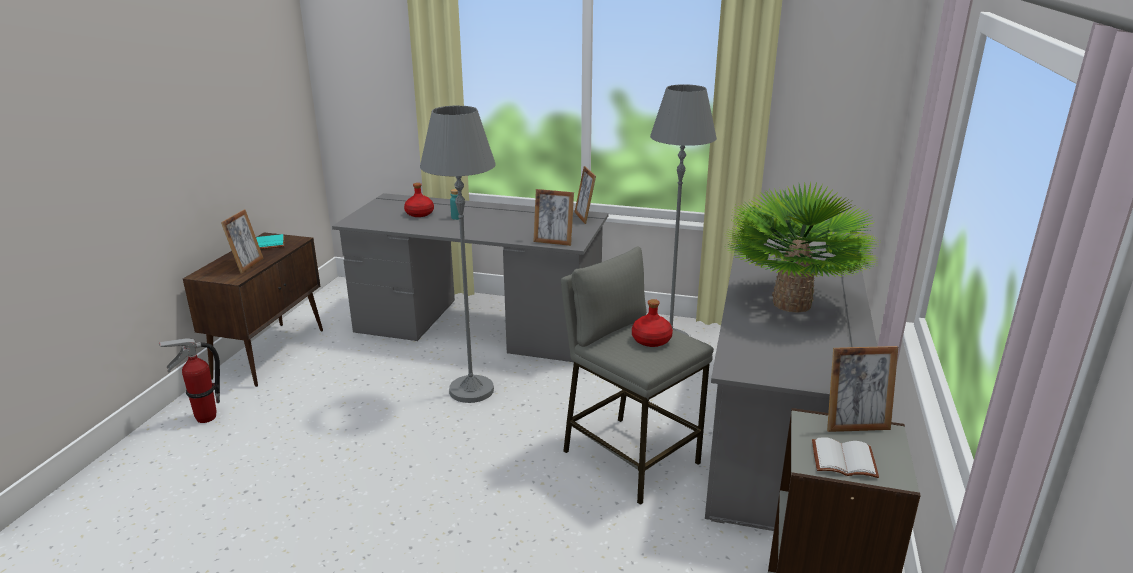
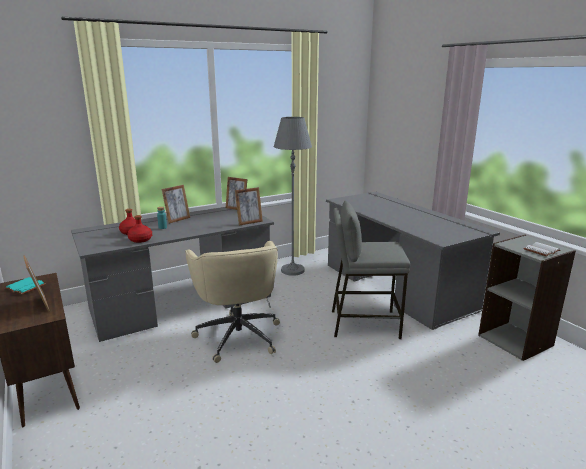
camera: 45 degrees left, 5 degrees down
fire extinguisher [159,338,220,423] -> none
grey floor lamp [420,106,496,403] -> beige office chair [185,241,280,363]
red bottle [632,299,673,347] -> red bottle moved to [127,215,152,243]
potted plant [726,182,875,313] -> none
picture frame [827,346,898,432] -> picture frame moved to [162,185,190,224]

